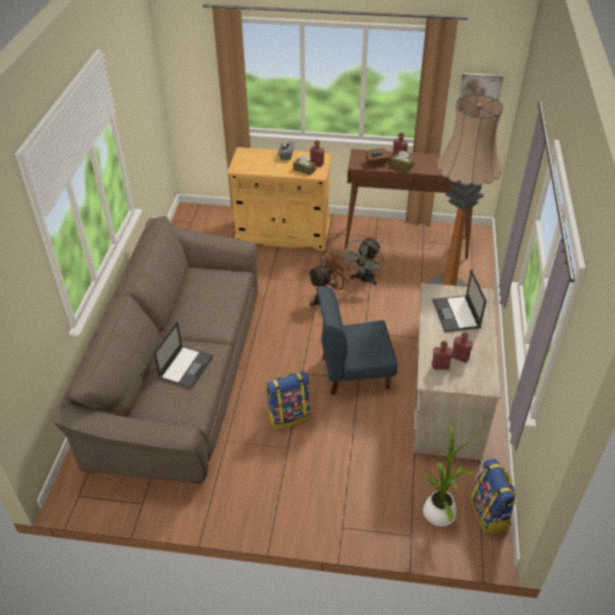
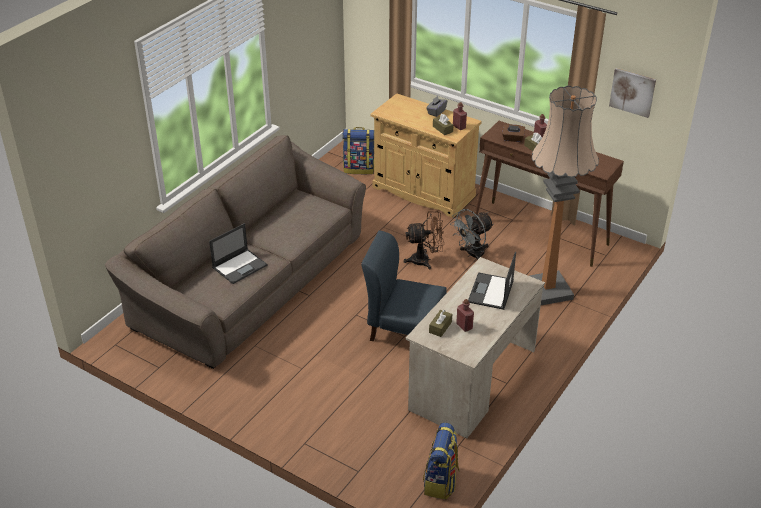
camera: 25 degrees right, 5 degrees down
backpack [266,371,310,430] -> backpack moved to [342,127,374,174]
potted plant [423,423,476,526] -> none
red bottle [432,341,453,370] -> brown tissue box [429,310,452,337]

